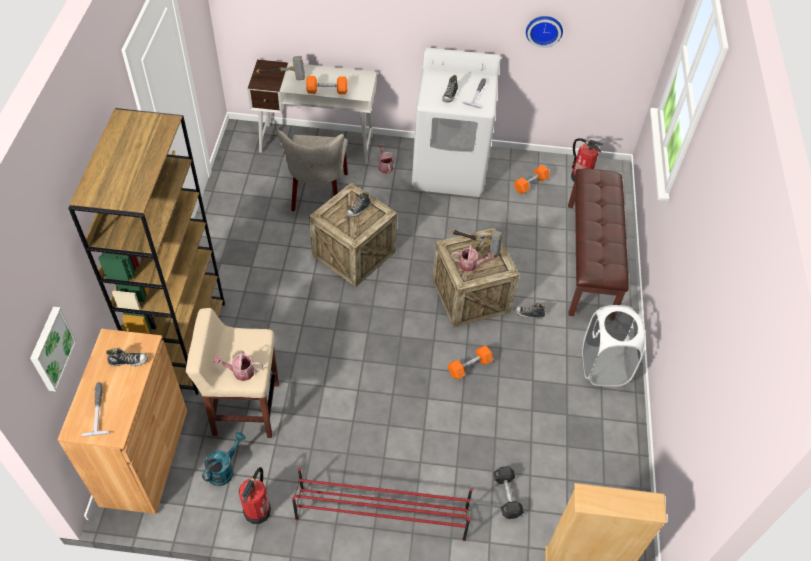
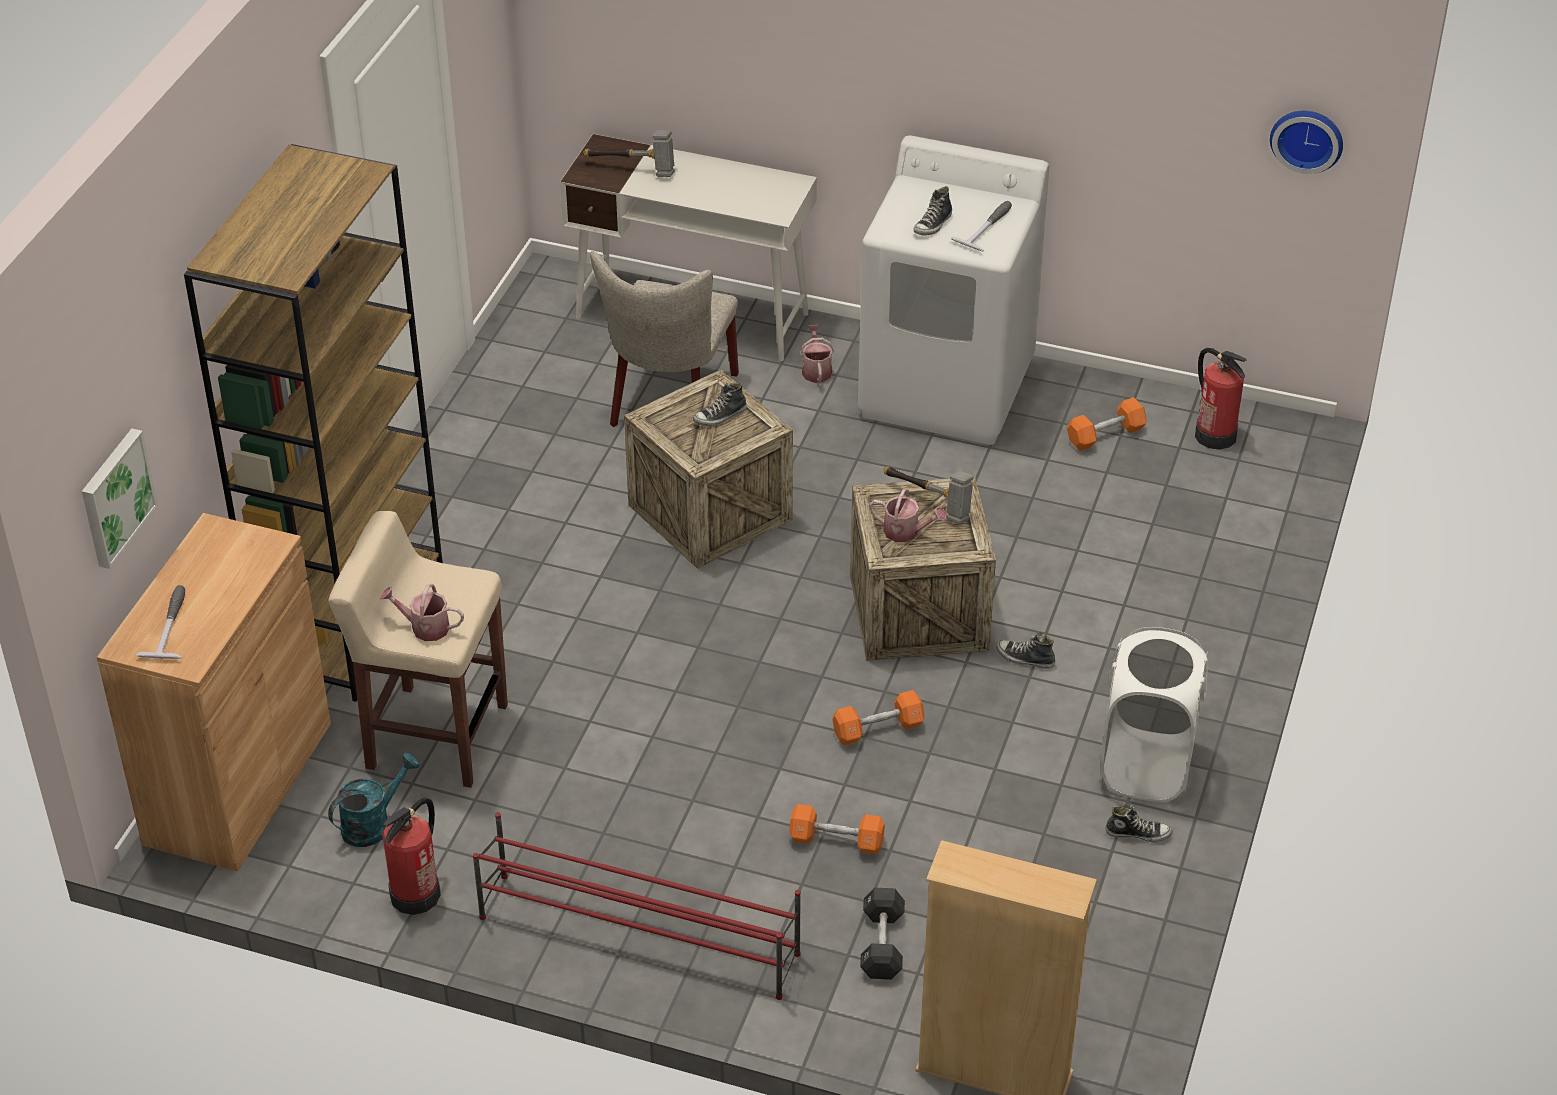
camera: 15 degrees right, 10 degrees down
shoe [106,347,148,366] -> shoe moved to [1105,805,1172,843]
orange dumbbell [306,76,348,94] -> orange dumbbell moved to [789,804,885,854]
wall clock [526,16,563,48] -> wall clock moved to [1270,111,1343,174]
brown bench [568,169,628,316] -> none

